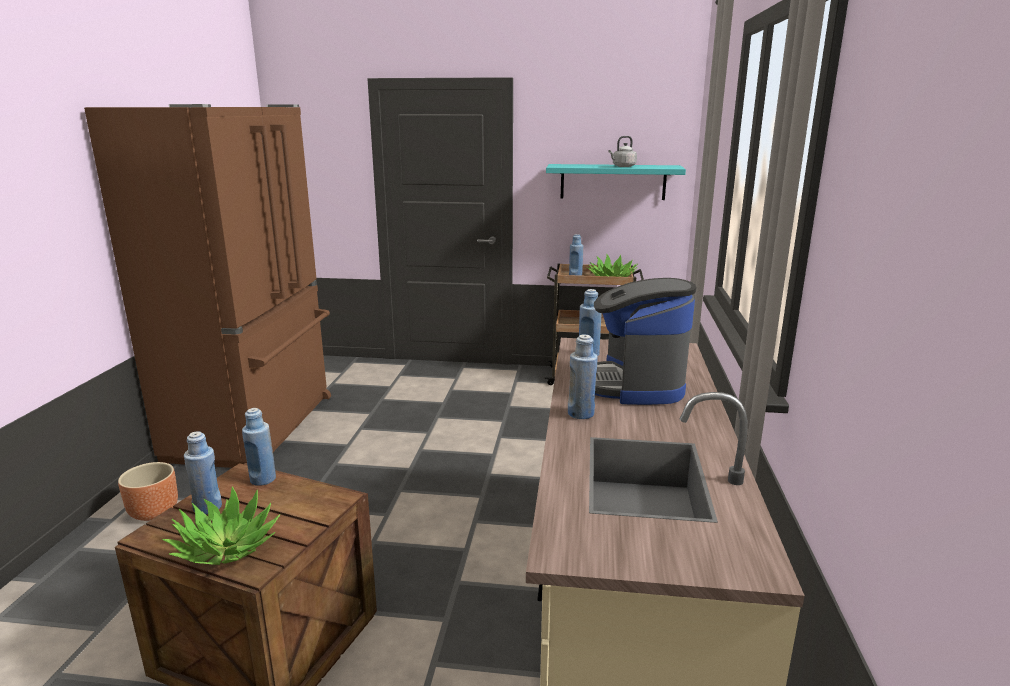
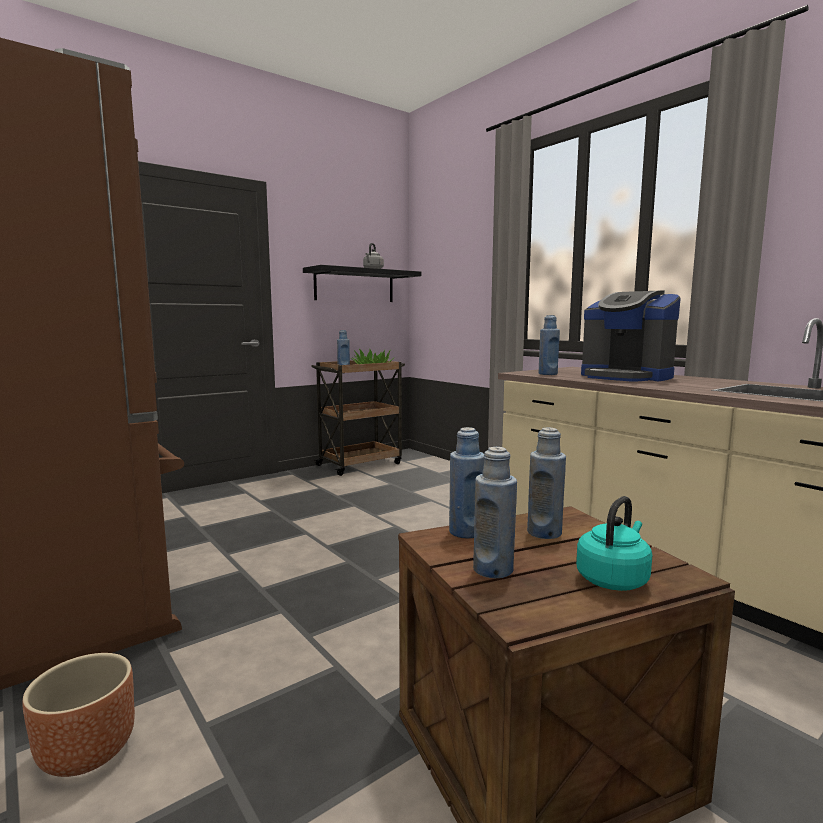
camera: 45 degrees left, 10 degrees down
potted plant [162,486,281,565] -> turquoise kettle [576,496,653,591]
turquoise shelf [546,164,686,200] -> black shelf [303,265,421,302]
blue bottle [568,334,598,419] -> blue bottle moved to [527,427,566,539]

